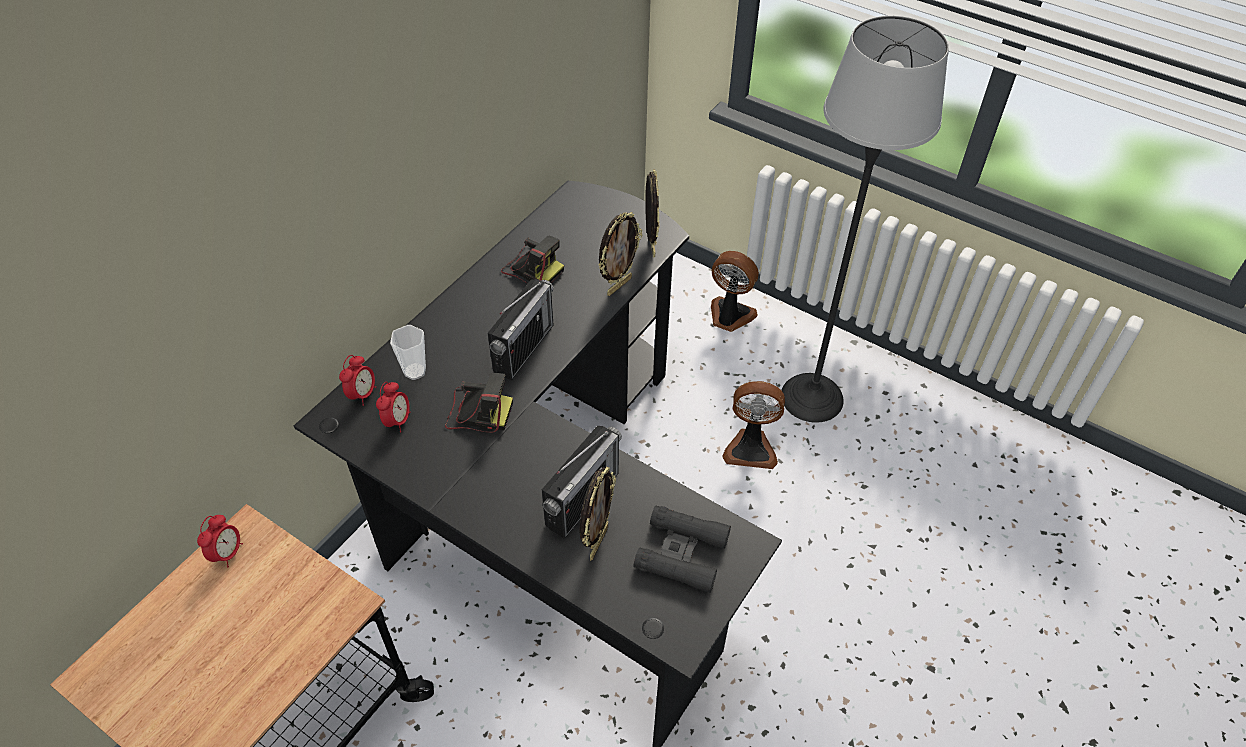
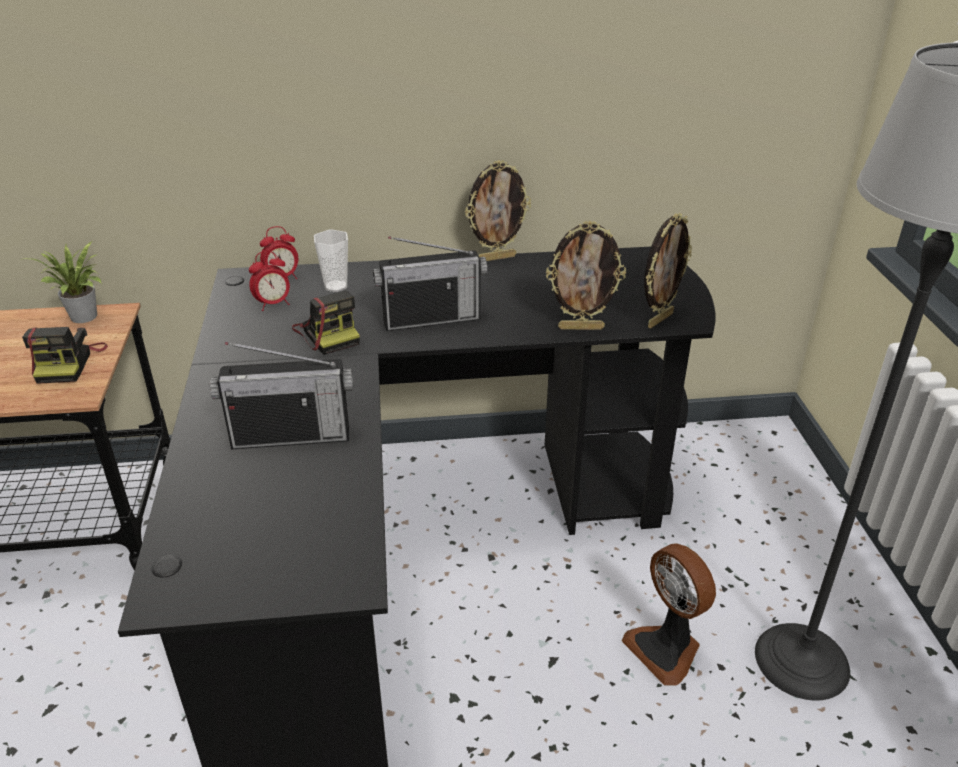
camera: 50 degrees right, 15 degrees down
alarm clock [197,515,243,567] -> potted plant [25,241,102,323]
camera [501,235,564,284] -> camera moved to [22,327,108,384]
picture frame [580,467,616,561] -> picture frame moved to [465,160,531,261]
black binoculars [633,505,731,593] -> none
fan [711,251,759,332] -> none

